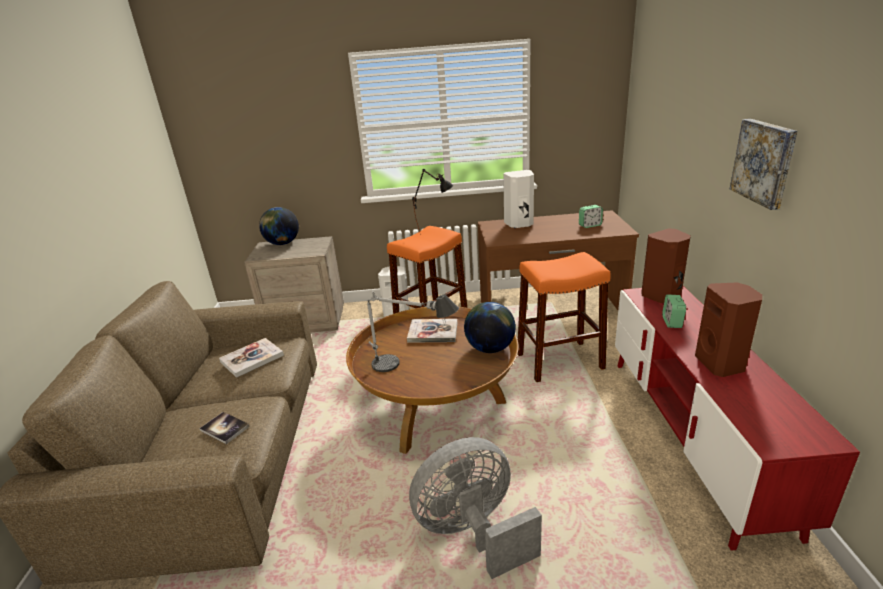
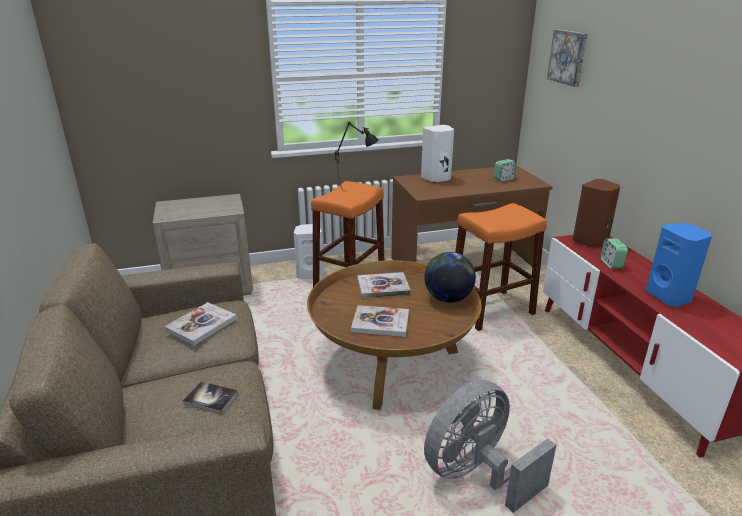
camera: 15 degrees left, 0 degrees up
globe [259,207,299,245] -> none
table lamp [367,291,459,372] -> book [351,305,409,337]
brown speaker [695,282,762,377] -> blue speaker [646,223,712,307]
picture [729,119,798,210] -> picture moved to [547,30,587,87]

